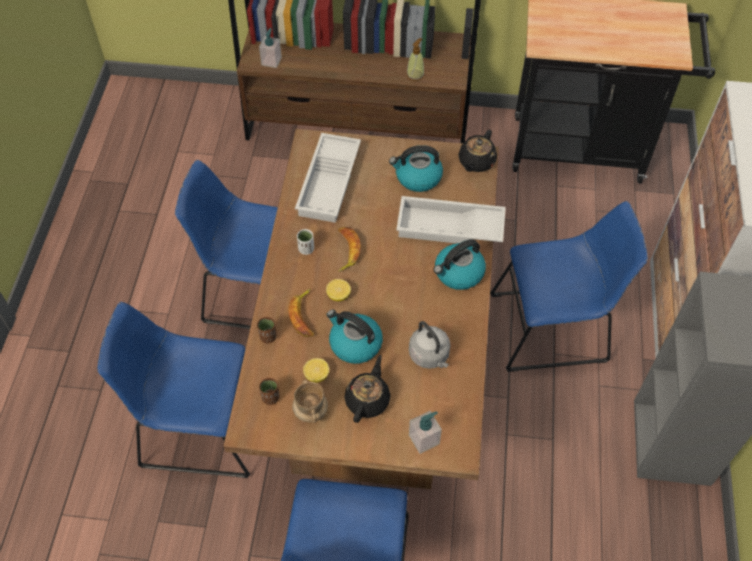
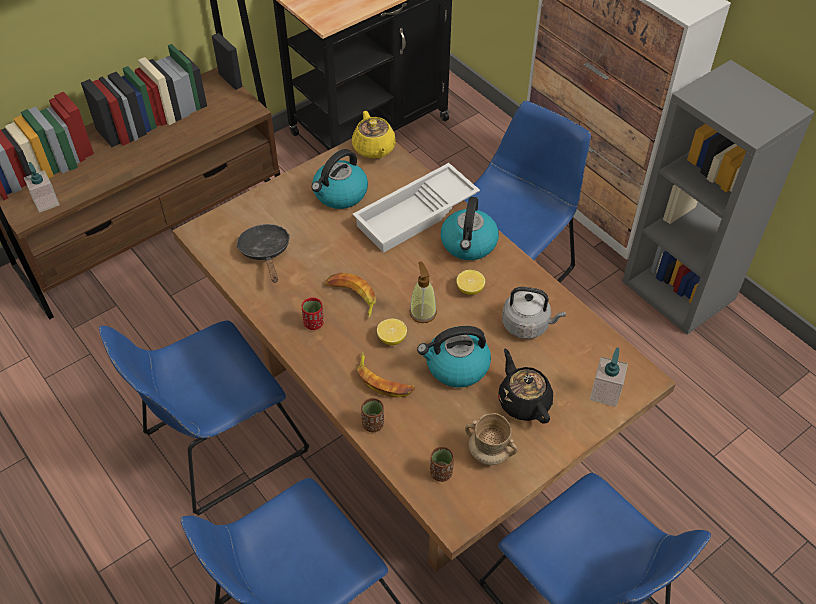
camera: 45 degrees left, 5 degrees down
white tray [295,133,361,223] -> black frying pan [236,224,290,283]
white cup [297,229,314,255] -> red cup [302,297,324,330]
lemon [303,358,329,382] -> lemon moved to [456,270,485,295]
soap dispenser [407,38,424,81] -> soap dispenser moved to [409,262,437,323]
black teapot [458,130,497,172] -> yellow teapot [352,111,396,159]

